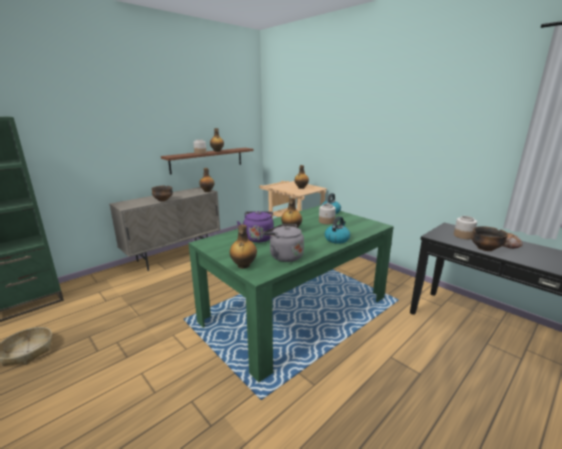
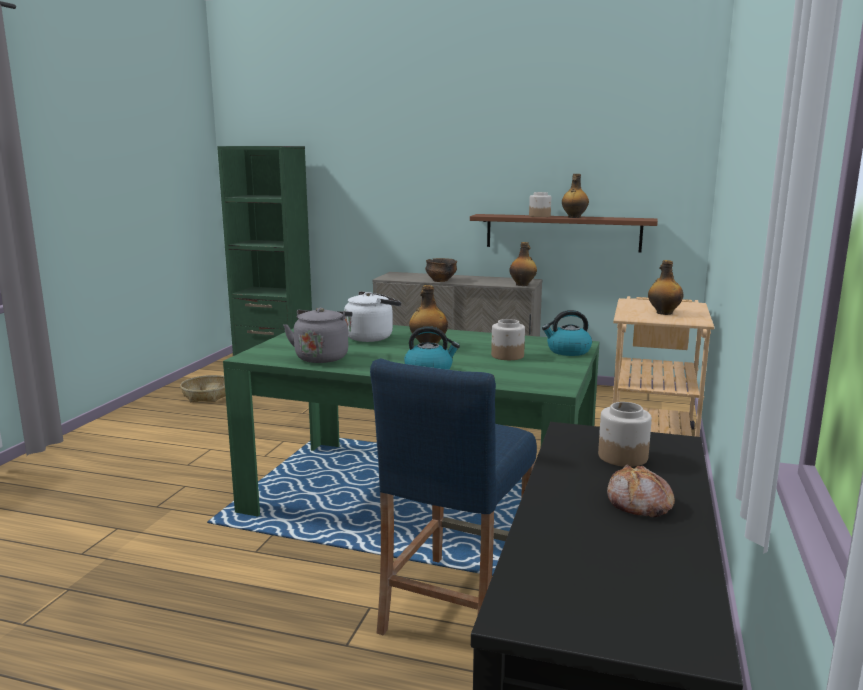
camera: 60 degrees right, 5 degrees down
bottle [229,225,257,269] -> none
purple kettle [237,211,273,243] -> white kettle [344,291,401,342]
bowl [471,226,508,251] -> none
none -> blue stool [370,358,537,635]

